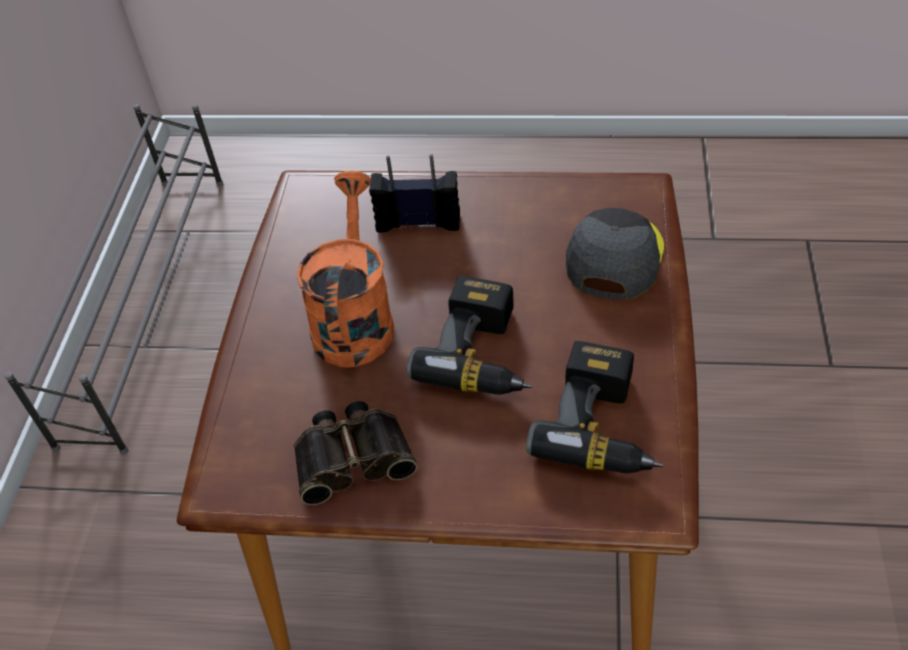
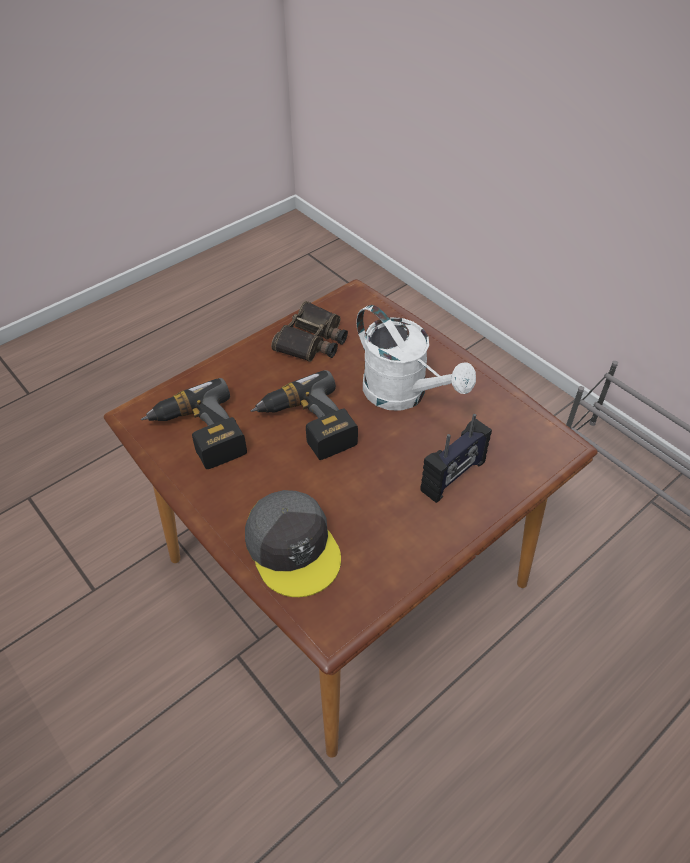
camera: 130 degrees right, 0 degrees up
orange watering can [297,171,394,368] -> white watering can [356,305,476,411]

